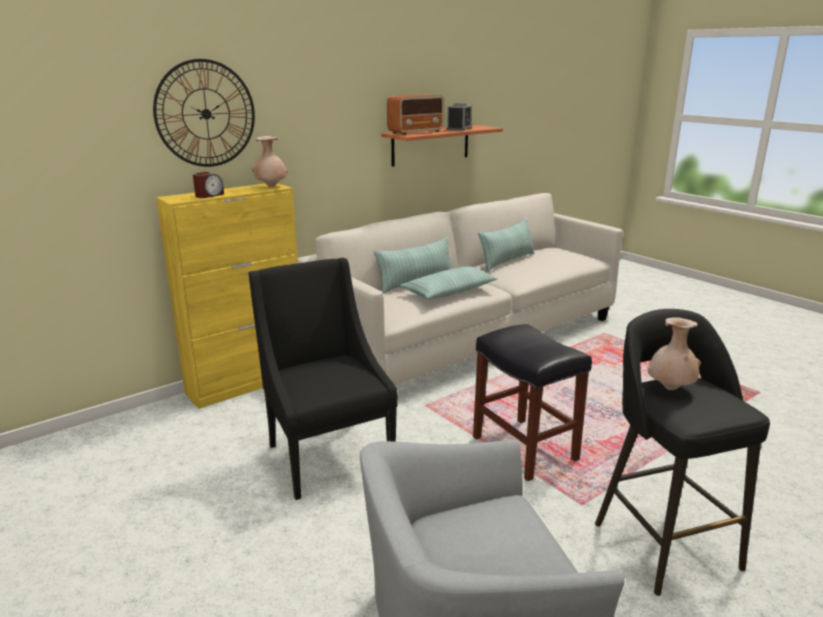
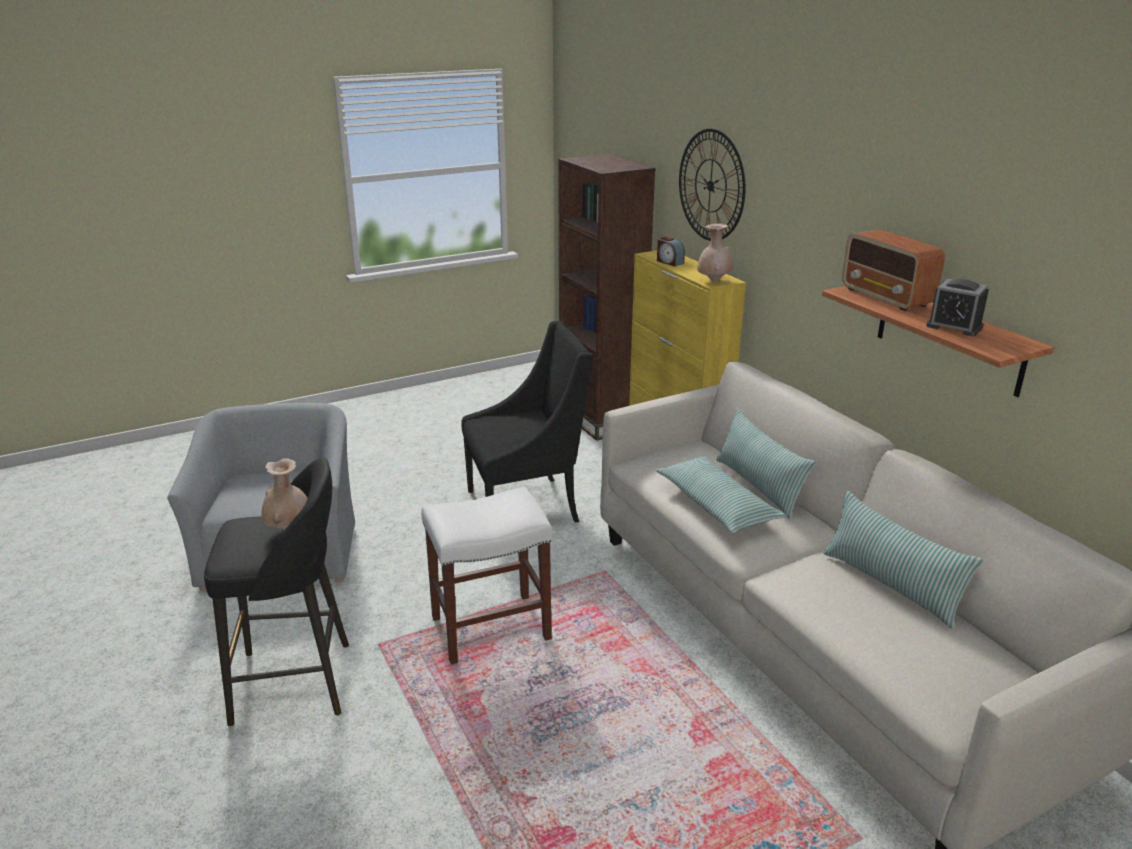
camera: 100 degrees right, 5 degrees up
black stool [473,324,592,481] -> white stool [421,487,553,664]
none -> brown bookcase [558,154,656,441]

